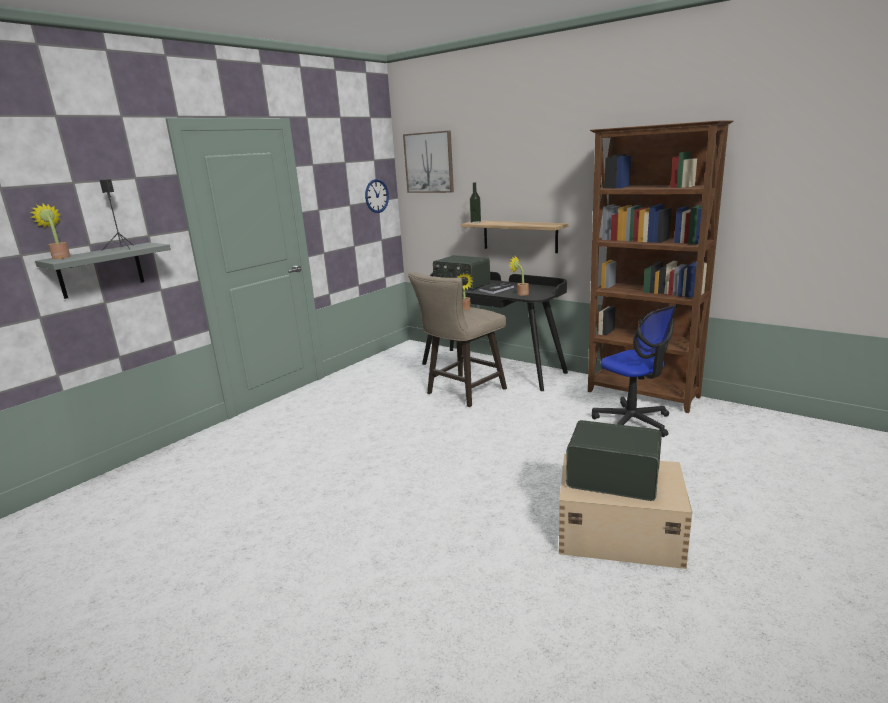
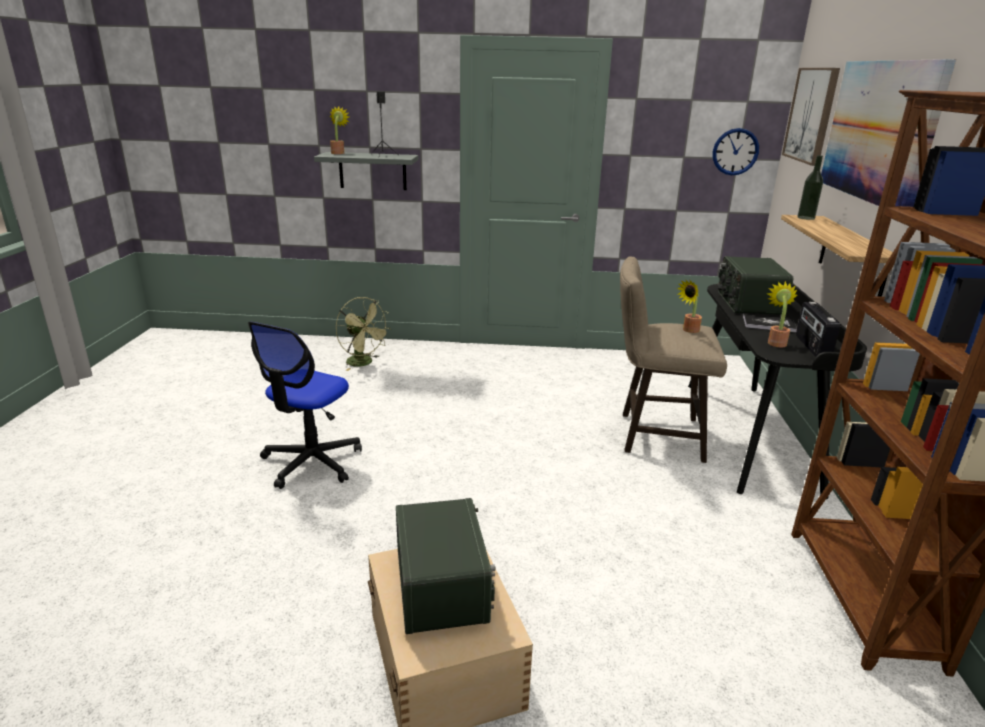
camera: 55 degrees right, 5 degrees up
office chair [591,305,677,437] -> office chair moved to [248,321,362,489]
none -> green fan [336,297,391,371]
none -> radio [796,302,840,357]
none -> picture [821,59,956,207]

